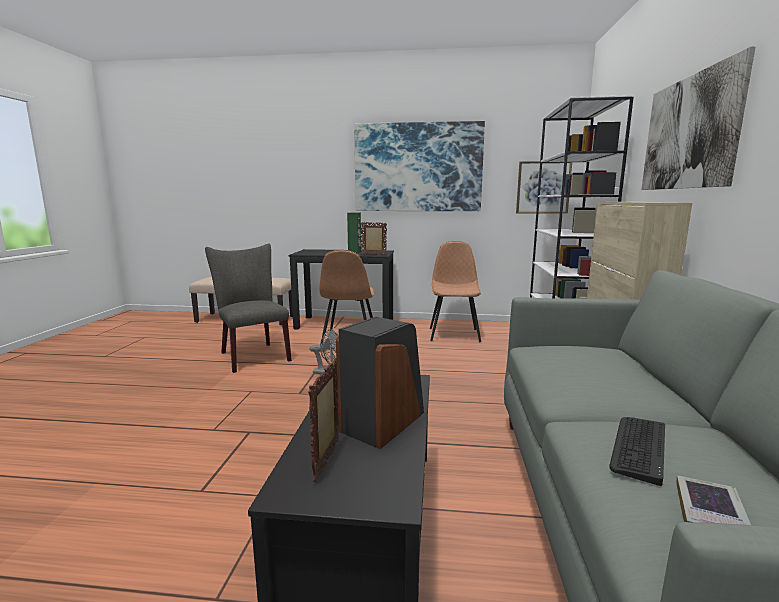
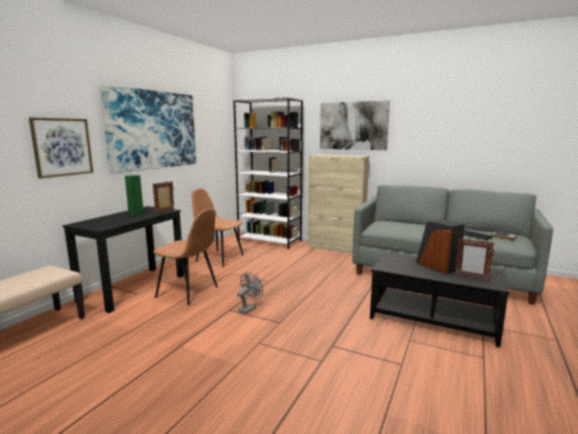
camera: 70 degrees left, 0 degrees up
grey chair [205,244,292,373] -> none
picture [516,161,572,214] -> picture moved to [29,118,93,179]

